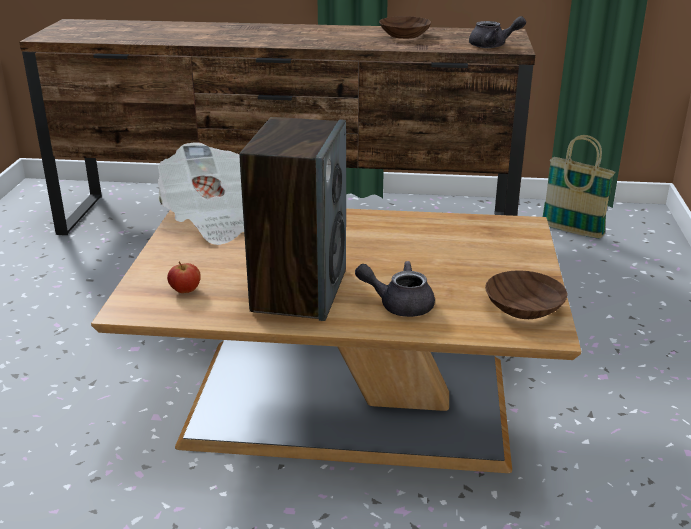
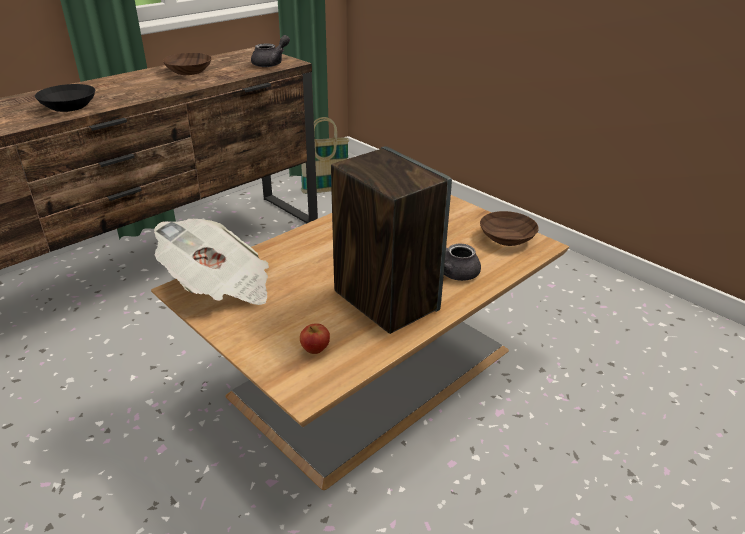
camera: 50 degrees left, 5 degrees up
none -> black bowl [35,84,95,112]

